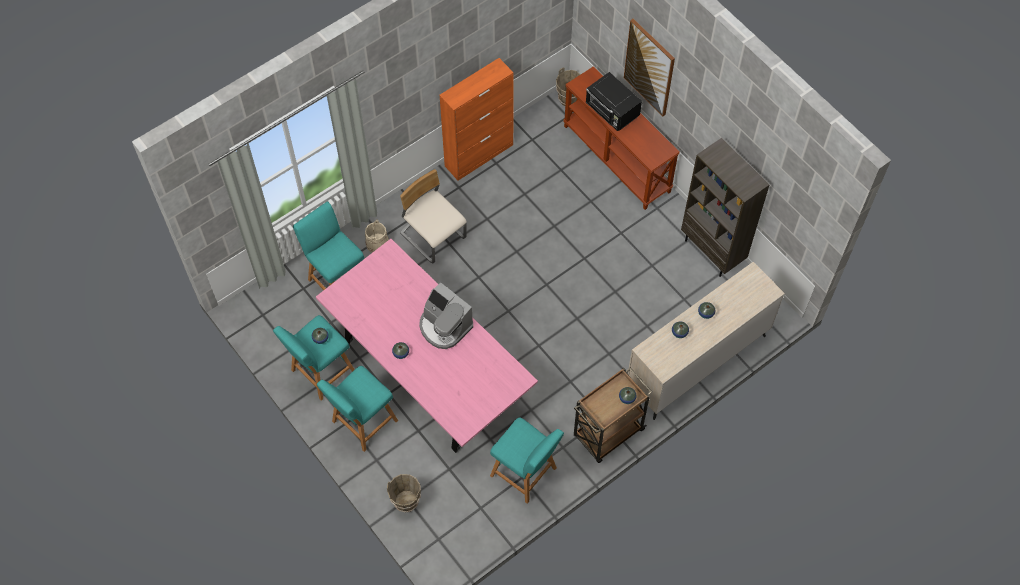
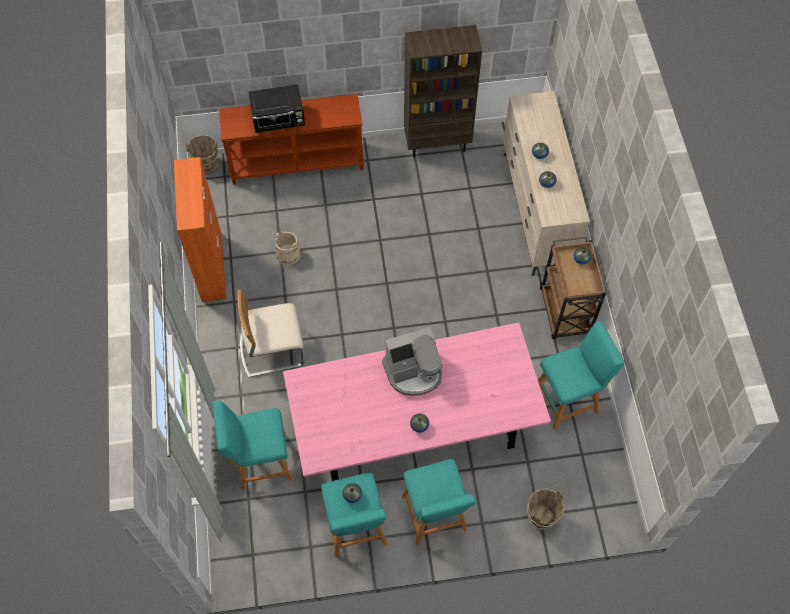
camera: 60 degrees left, 0 degrees up
beige bucket [365,219,389,253] -> beige bucket moved to [275,232,301,265]
picture [624,19,675,116] -> none

